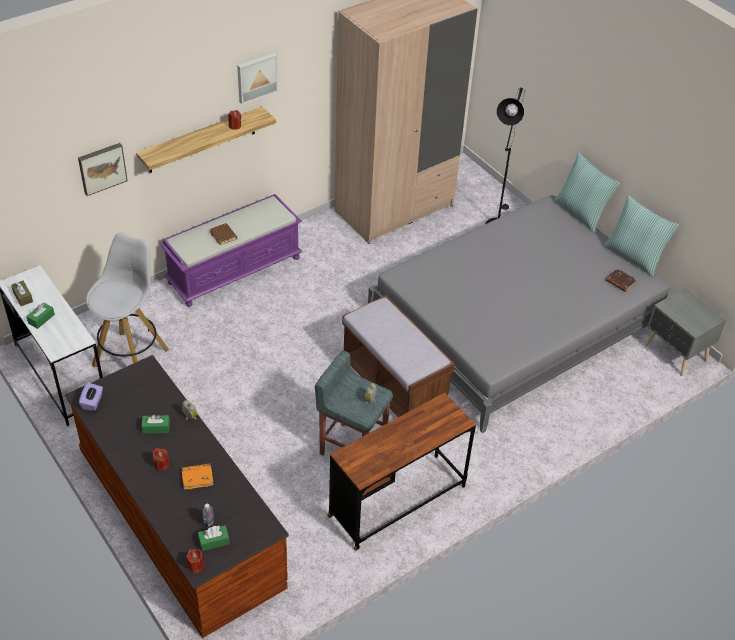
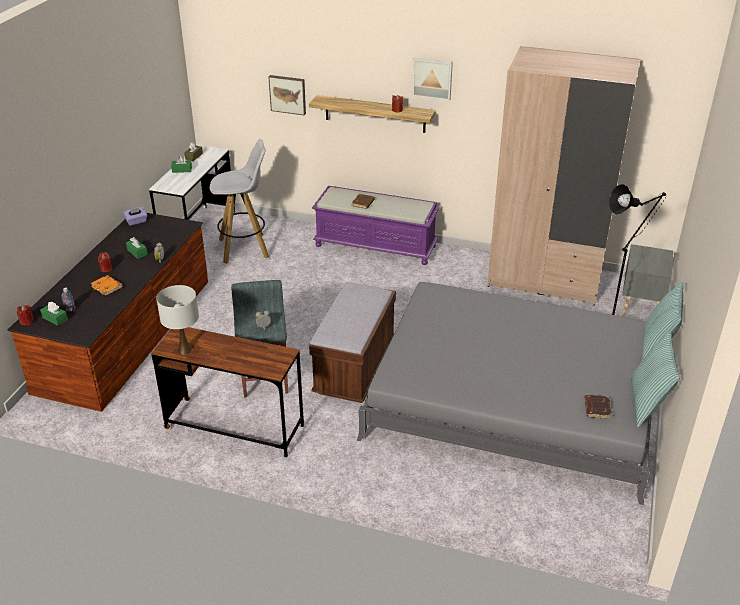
camera: 55 degrees right, 10 degrees down
grey nightstand [645,288,726,376] -> grey nightstand moved to [622,244,673,316]
none -> white table lamp [156,285,199,355]

